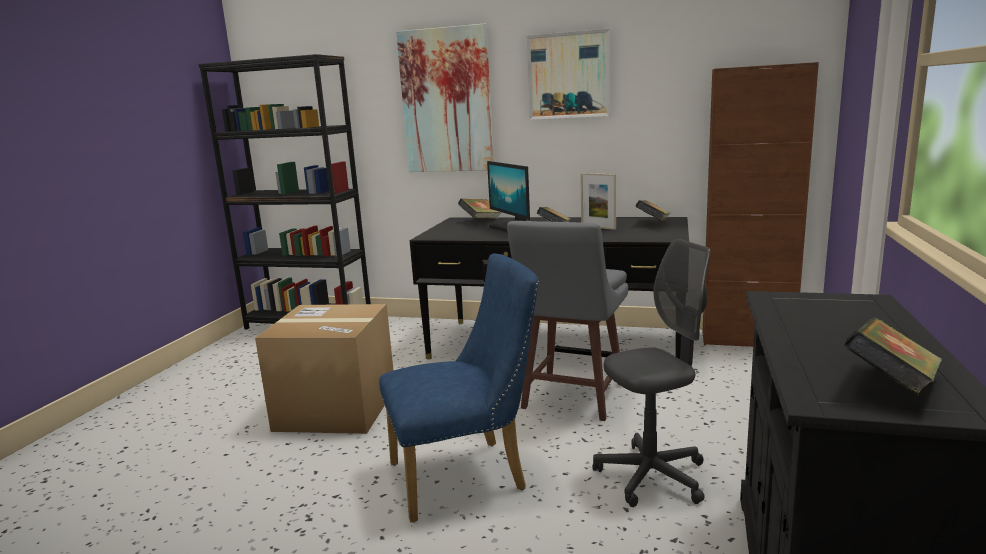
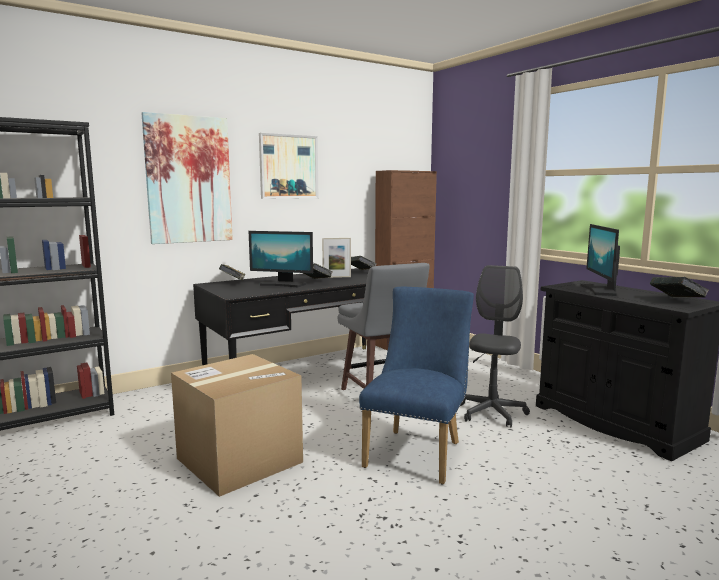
camera: 50 degrees left, 5 degrees down
none -> monitor [580,224,620,296]

